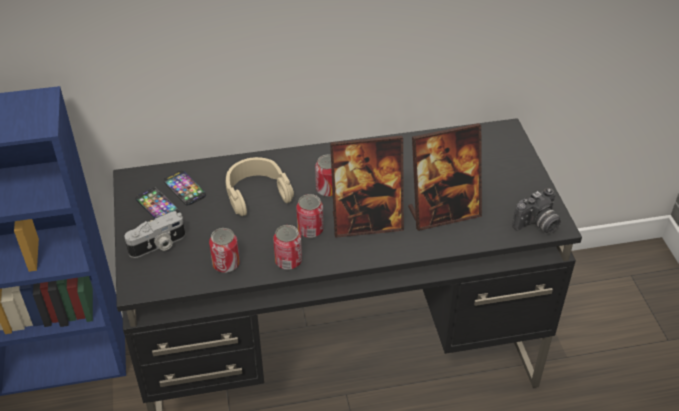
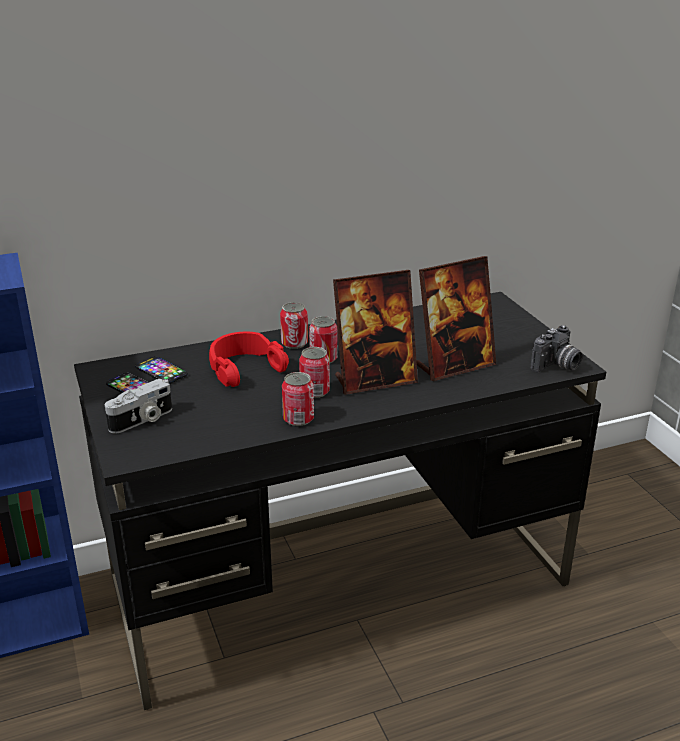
camera: 10 degrees left, 15 degrees down
can [209,228,240,273] -> can moved to [280,302,308,349]
beige headphones [226,157,294,216] -> red headphones [209,332,289,387]

